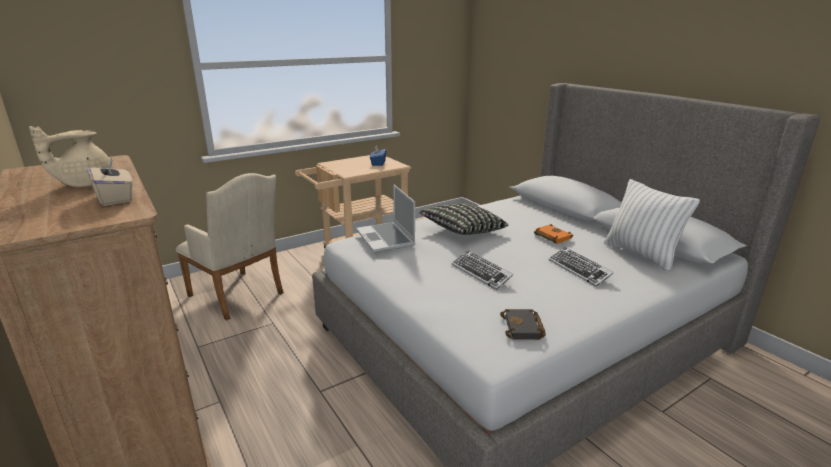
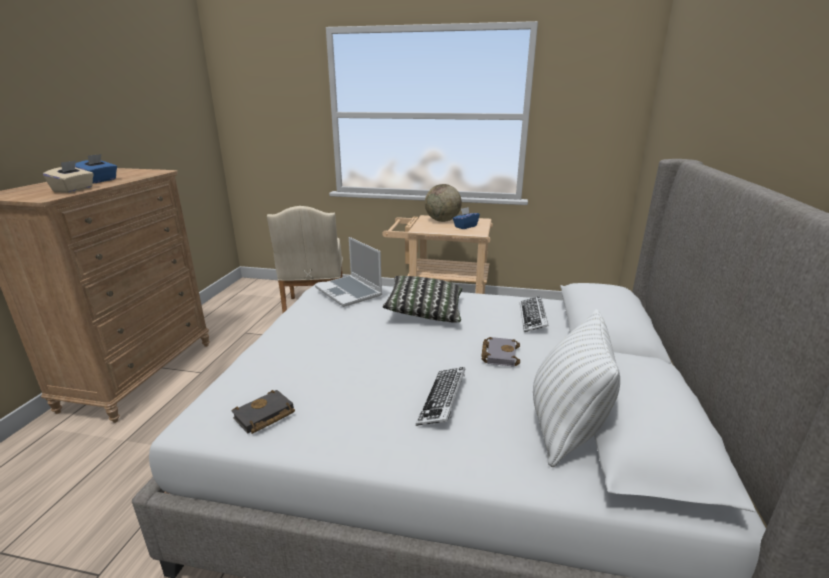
camera: 45 degrees right, 0 degrees up
beige teapot [29,126,114,187] -> blue tissue box [75,154,117,183]
laptop [356,184,415,252] -> laptop turned 60 degrees counterclockwise [315,237,382,307]
keyboard [452,250,513,290] -> keyboard moved to [520,296,549,332]
orange book [534,224,573,244] -> grey book [481,337,520,367]
none -> globe [425,184,462,222]

